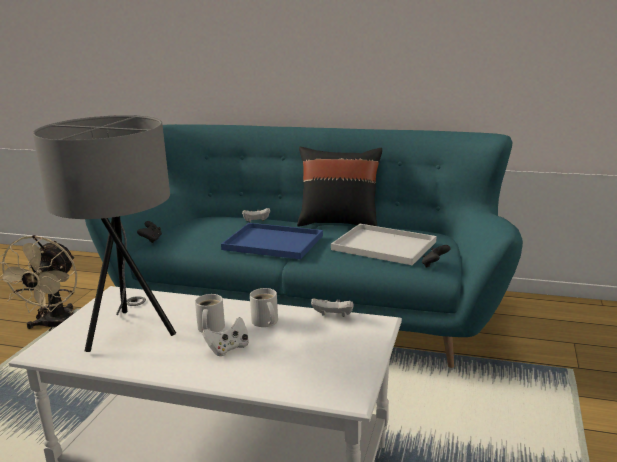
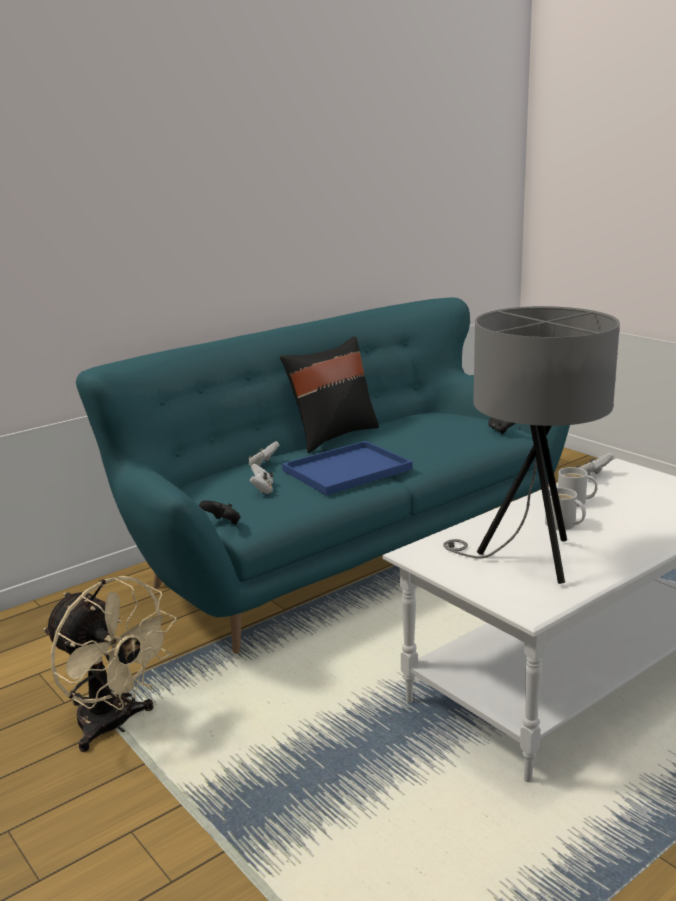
camera: 55 degrees left, 0 degrees up
white game controller [202,317,249,356] -> white game controller moved to [249,464,273,494]
white tray [331,224,436,265] -> none

